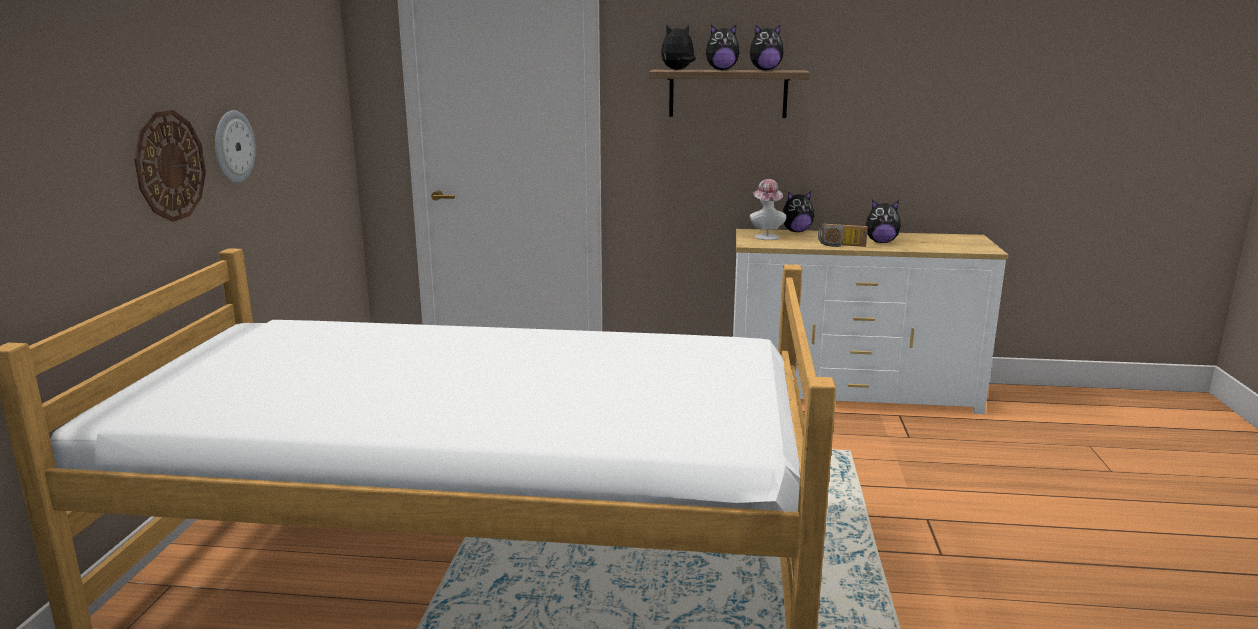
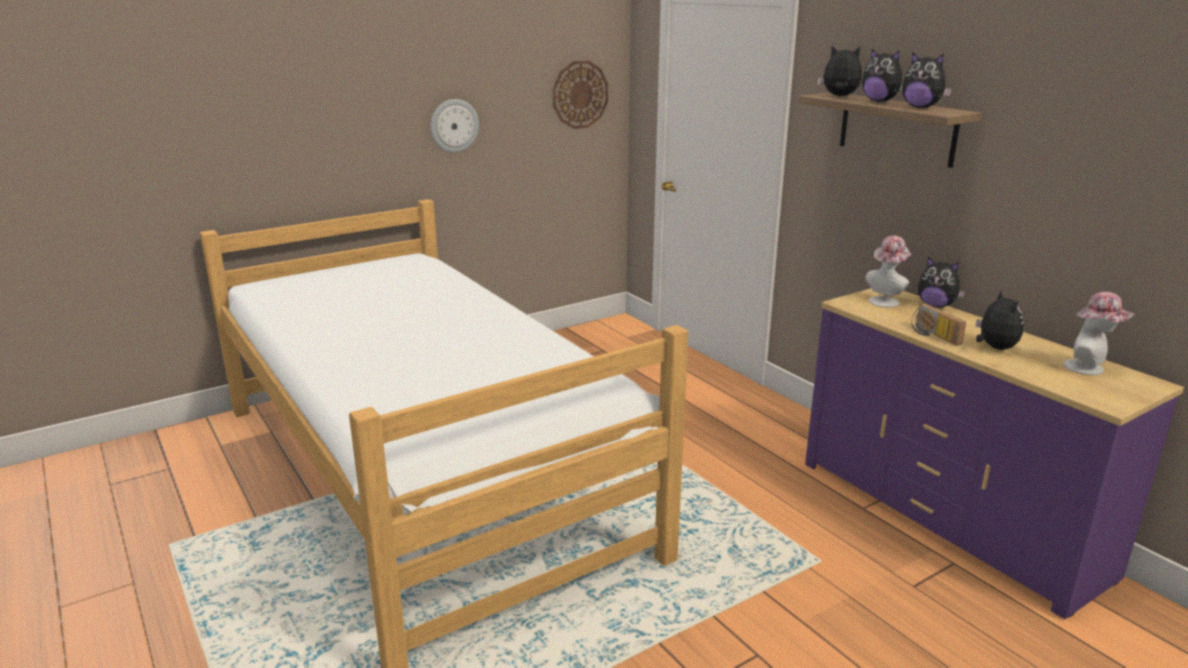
camera: 50 degrees right, 5 degrees up
wall clock [134,110,206,222] -> wall clock moved to [553,60,608,129]
white dresser [733,229,1008,414] -> purple dresser [805,288,1184,619]
plush toy [866,200,901,243] -> plush toy turned 150 degrees counterclockwise [975,289,1024,350]
none -> hat [1063,292,1134,375]

